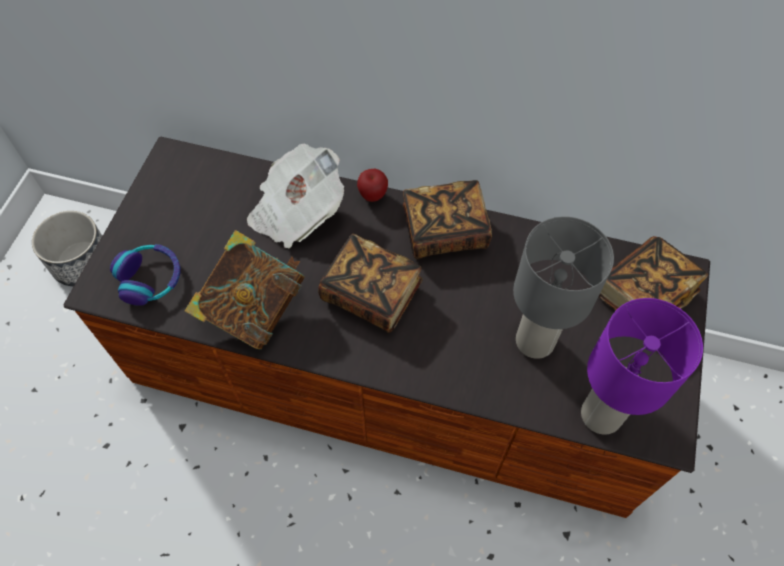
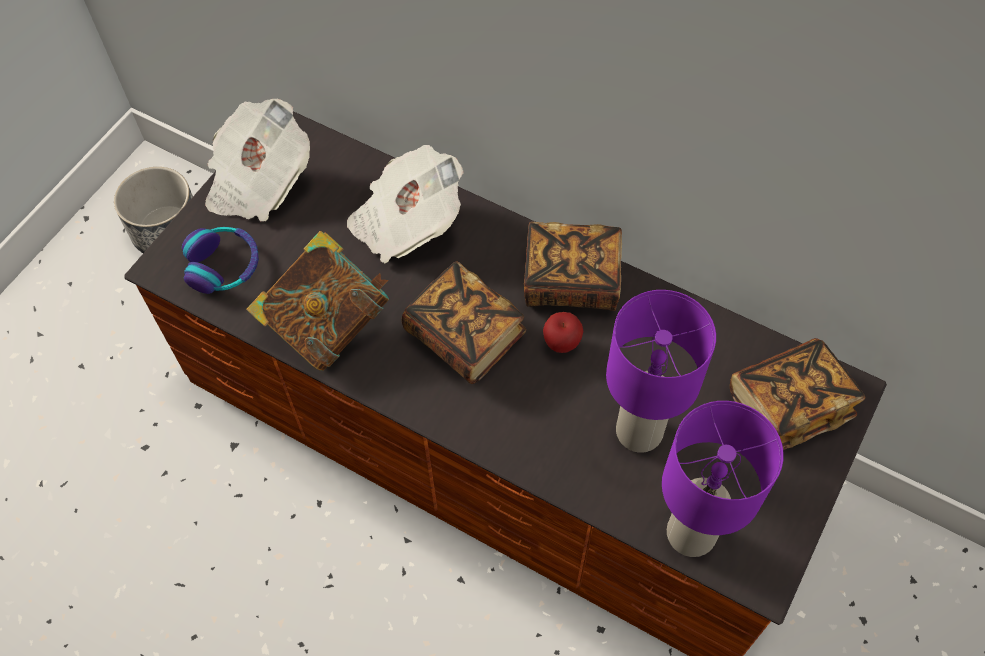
camera: 15 degrees right, 0 degrees up
apple [357,169,388,202] -> apple moved to [543,312,583,353]
grey table lamp [513,216,614,359] -> purple table lamp [606,290,716,453]
none -> newspaper [205,99,310,222]

